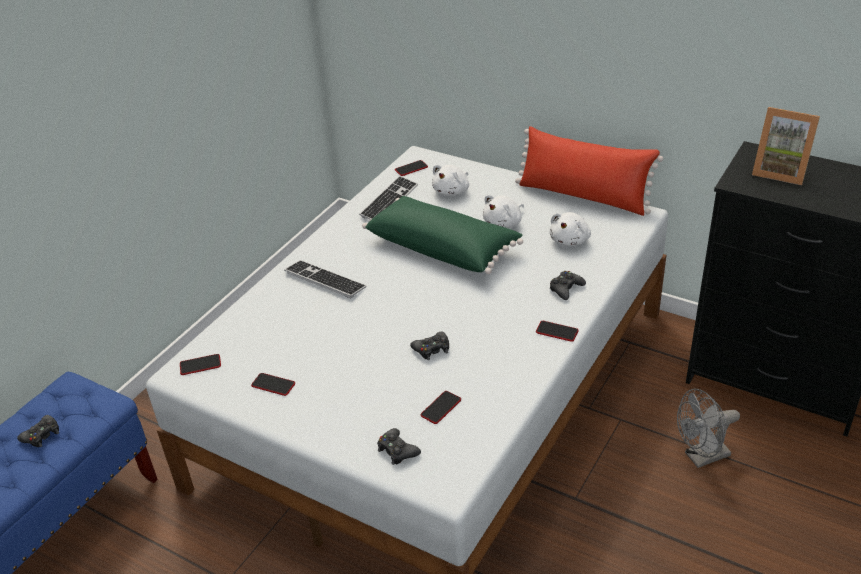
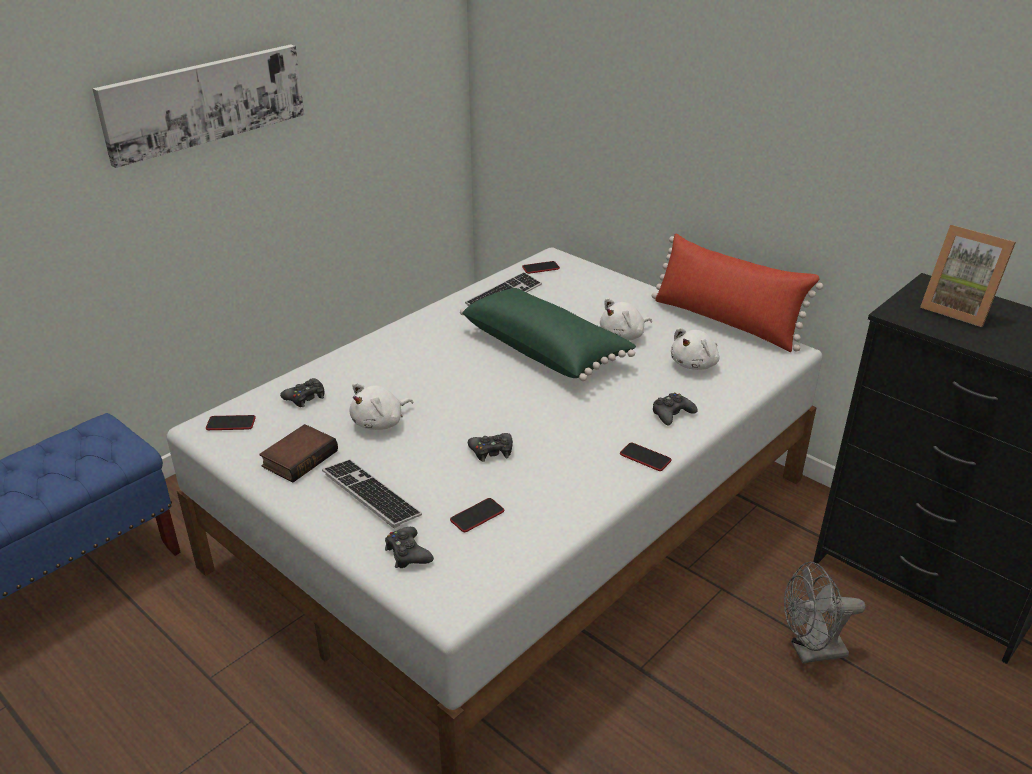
camera: 10 degrees right, 5 degrees down
black game controller [17,415,59,447] -> black game controller moved to [280,378,324,407]
phone [251,373,295,396] -> book [259,424,338,482]
keyboard [284,260,366,298] -> keyboard moved to [322,459,422,528]
white plush toy [432,165,469,196] -> white plush toy moved to [349,383,413,430]
none -> picture [93,44,304,168]

